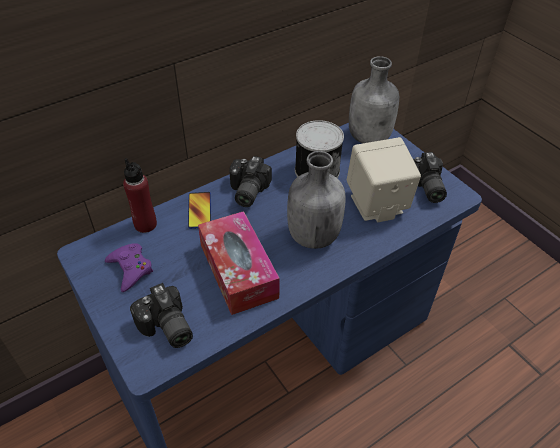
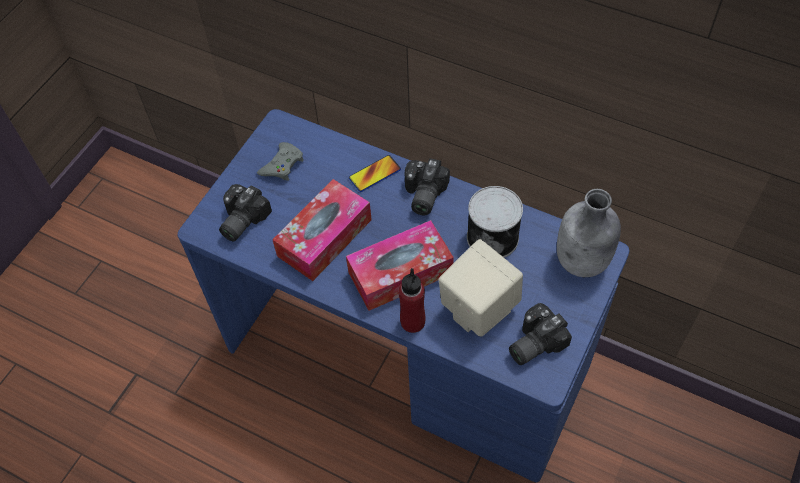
camera: 65 degrees right, 10 degrees up
purple game controller [105,243,153,292] -> grey game controller [257,142,304,181]
red bottle [123,158,157,233] -> red bottle moved to [398,268,425,333]
camera [229,156,272,207] -> camera turned 60 degrees counterclockwise [405,158,450,215]
grey bottle [287,151,345,249] -> tissue box [346,220,454,311]

